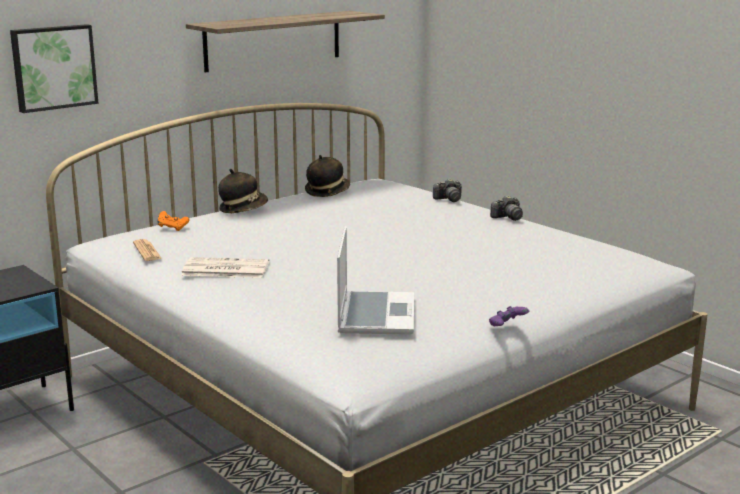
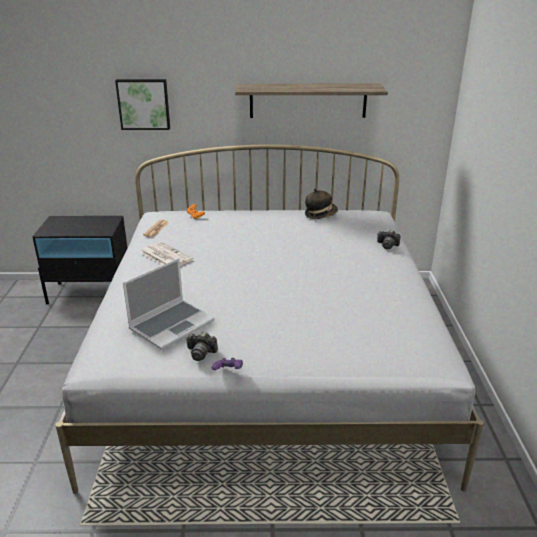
camera: 40 degrees right, 10 degrees up
hat [218,169,268,213] -> none
camera [490,196,523,221] -> camera moved to [186,332,218,361]

